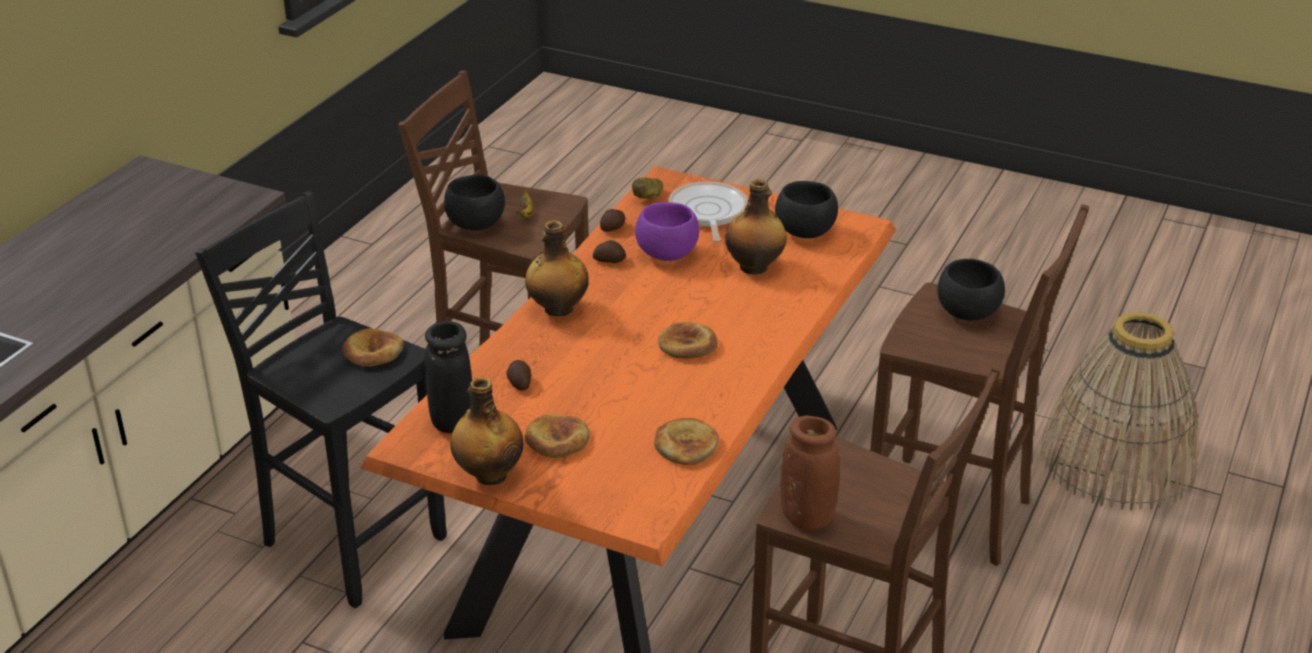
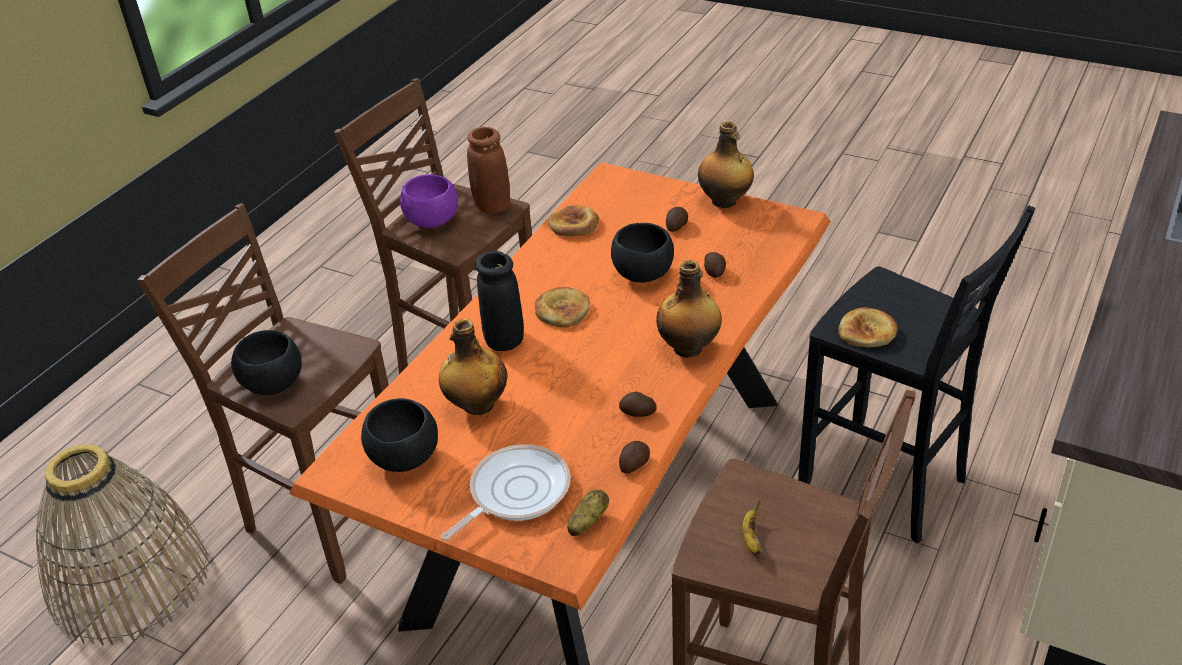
camera: 175 degrees left, 5 degrees up
black vase [425,321,472,433] -> black vase moved to [475,251,524,351]
black bowl [444,175,505,230] -> black bowl moved to [611,223,674,283]
bread [525,414,589,458] -> potato [666,207,688,232]
purple bowl [635,202,699,261] -> purple bowl moved to [400,174,458,228]
frying pan [668,181,748,242] -> frying pan turned 135 degrees counterclockwise [441,444,571,541]

